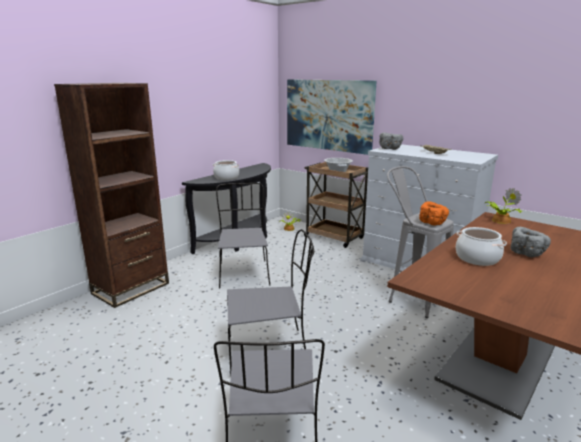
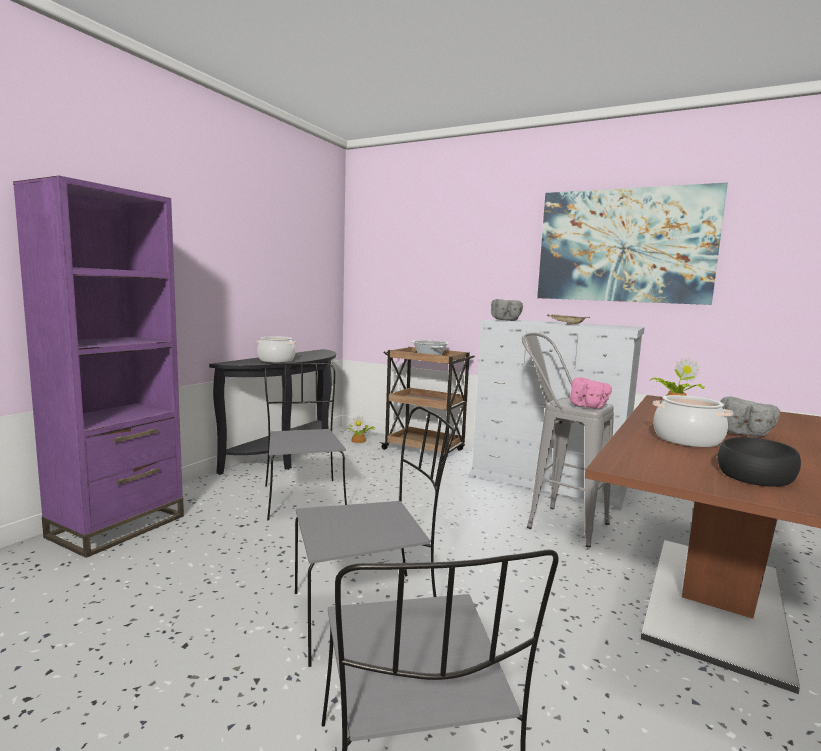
camera: 10 degrees left, 10 degrees down
brown bookcase [54,83,169,308] -> purple bookcase [13,176,184,558]
picture [287,79,377,155] -> picture moved to [537,183,728,305]
orange bowl [419,201,449,226] -> pink bowl [570,377,612,409]
none -> black bowl [718,437,801,487]

